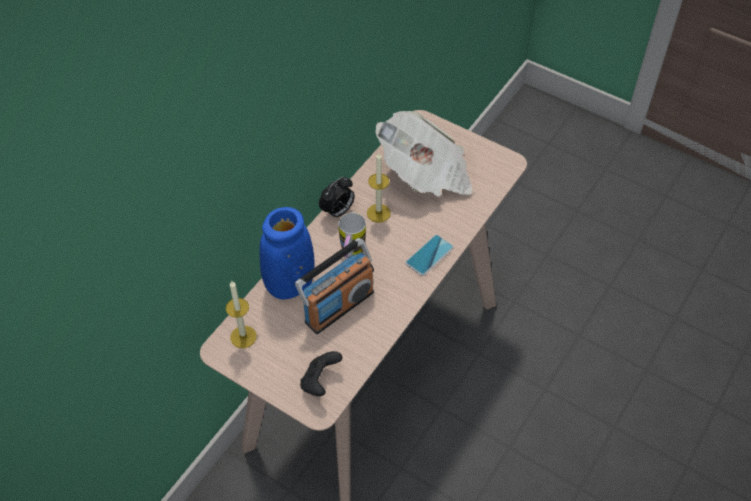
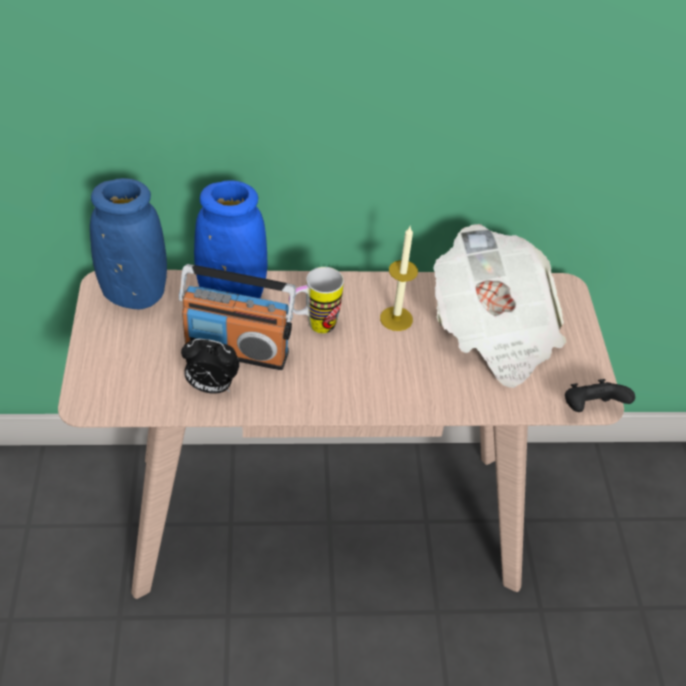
camera: 50 degrees right, 5 degrees down
candle [226,281,257,348] -> blue vase [90,178,167,309]
black game controller [300,351,343,396] -> black game controller moved to [565,379,635,412]
alarm clock [319,177,355,219] -> alarm clock moved to [181,339,240,394]
phone [405,235,454,276] -> none

